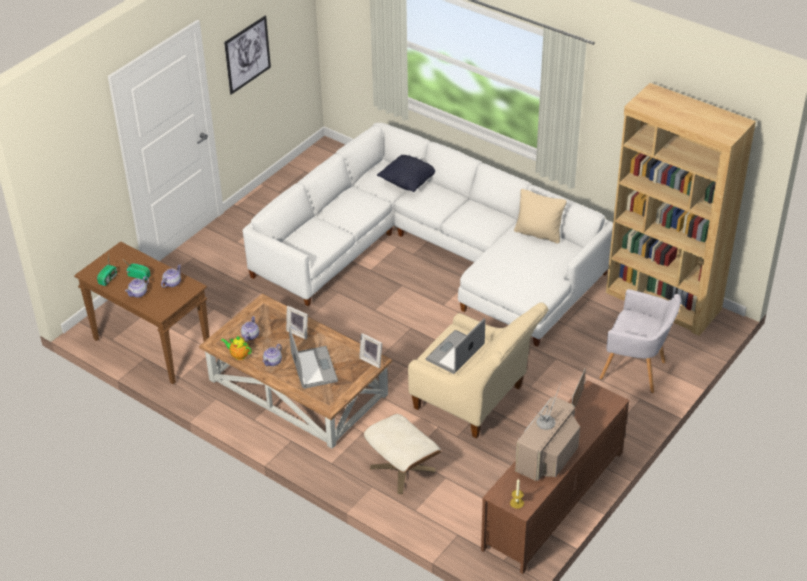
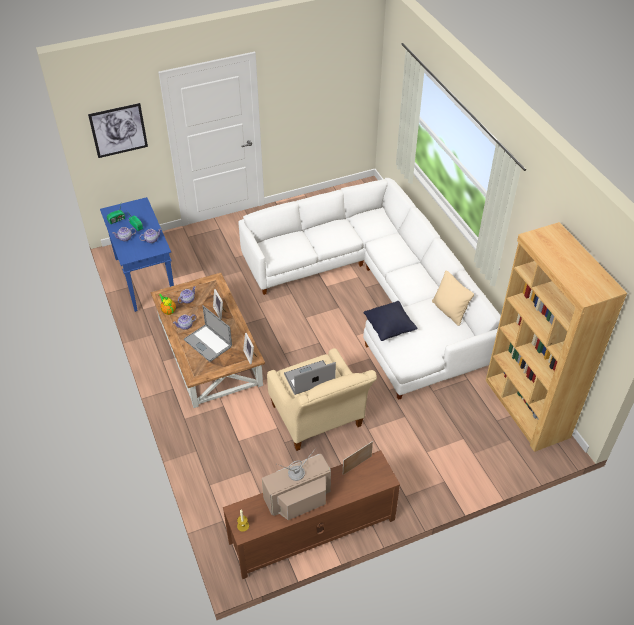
camera: 30 degrees right, 5 degrees up
brown console table [74,241,210,384] -> blue console table [100,197,174,312]
picture [224,16,271,95] -> picture moved to [88,103,148,158]
laptop [289,327,338,389] -> laptop turned 120 degrees clockwise [184,306,232,362]
beige ottoman [364,414,441,494] -> none
black pillow [377,155,435,192] -> black pillow moved to [363,301,417,341]
grey armchair [600,289,681,393] -> none

